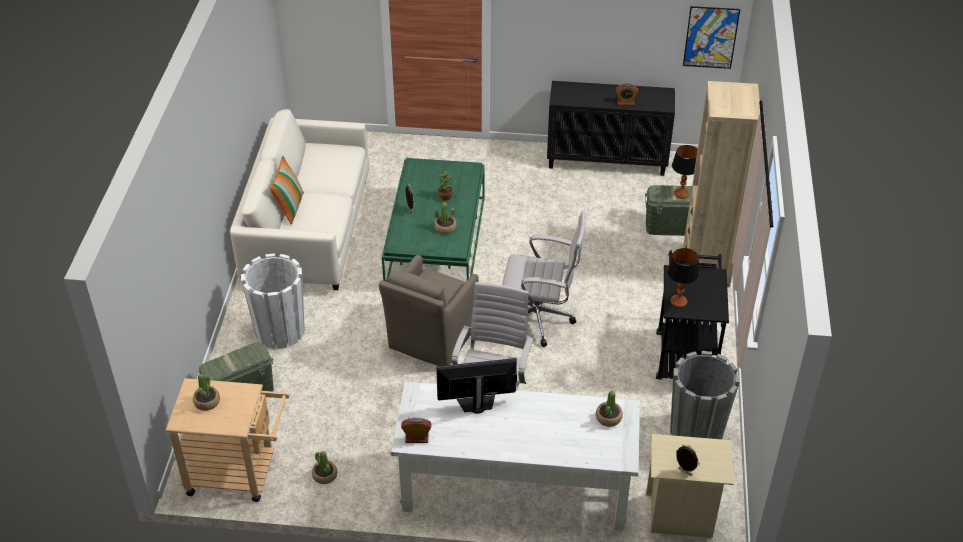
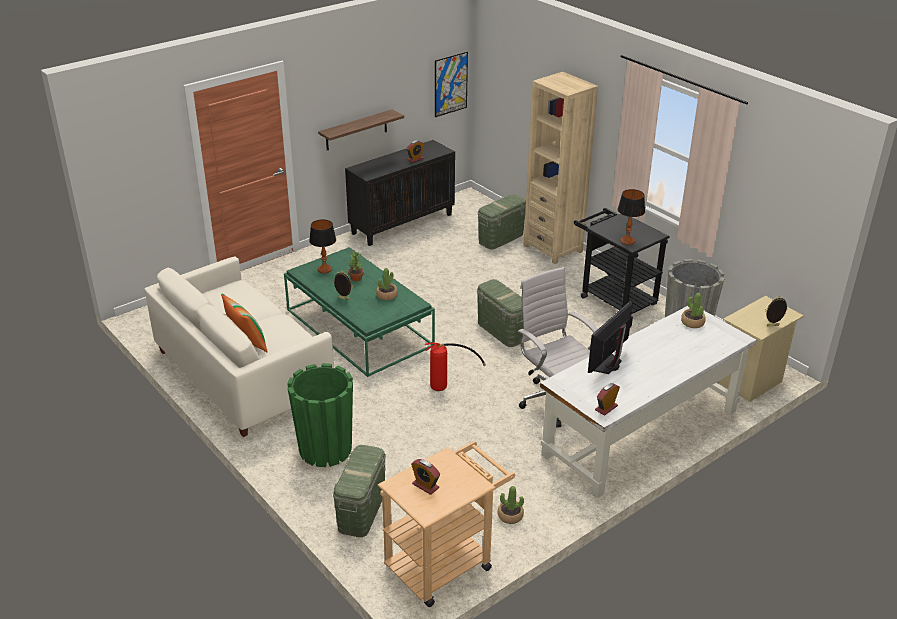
camera: 45 degrees left, 10 degrees down
potted plant [193,374,220,411] -> alarm clock [411,459,440,495]
white planter [241,253,305,349] -> green planter [287,363,353,467]
brown armchair [379,255,478,366] -> fire extinguisher [425,342,486,391]
white office chair [502,210,586,347] -> green storage box [477,279,523,347]
table lamp [672,145,698,199] -> table lamp moved to [309,219,336,274]
none -> shelf [318,109,404,150]

